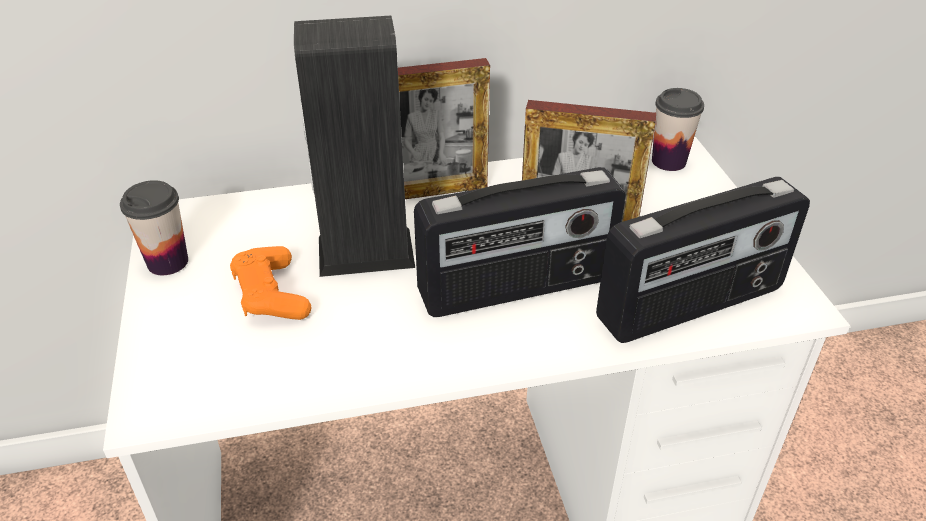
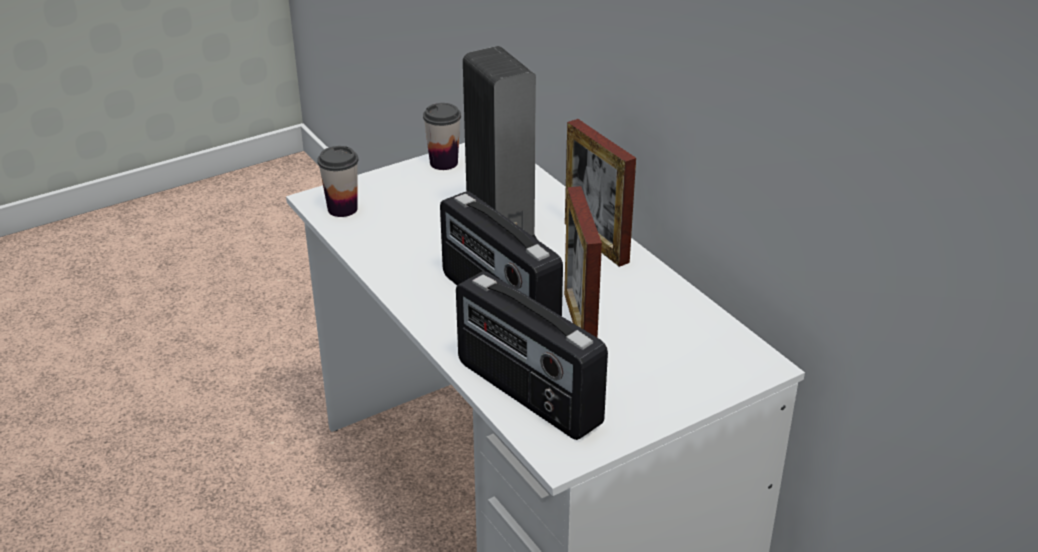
camera: 70 degrees right, 5 degrees down
orange game controller [230,246,311,320] -> none
cup [652,88,704,171] -> cup moved to [317,146,358,217]

